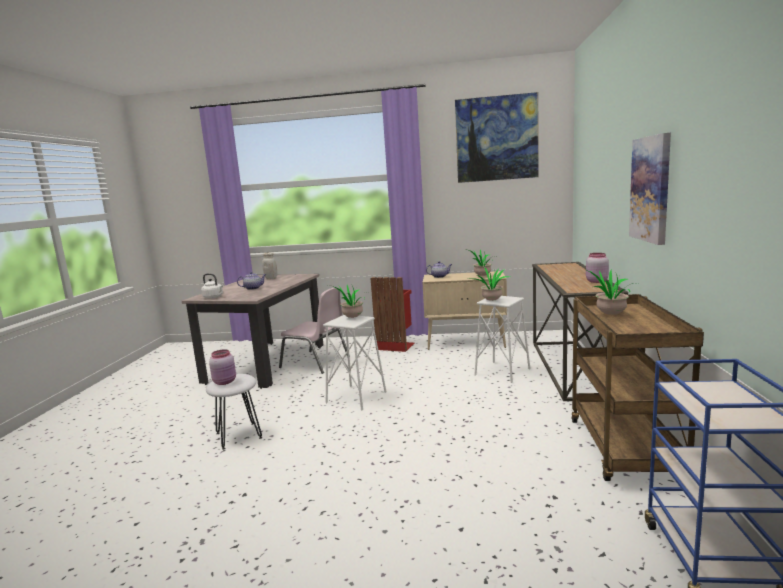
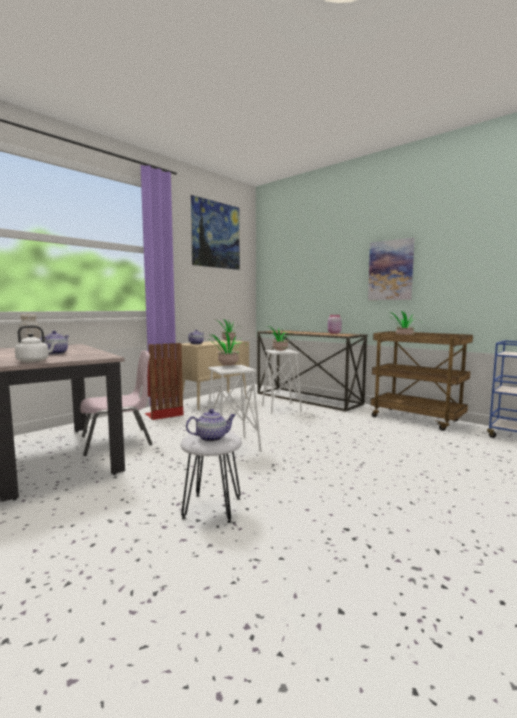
camera: 55 degrees left, 5 degrees down
pink jar [209,349,236,385] -> teapot [186,409,235,442]

